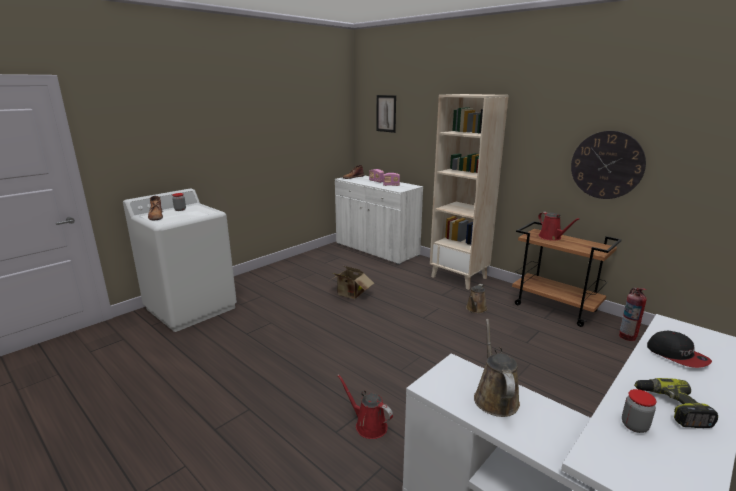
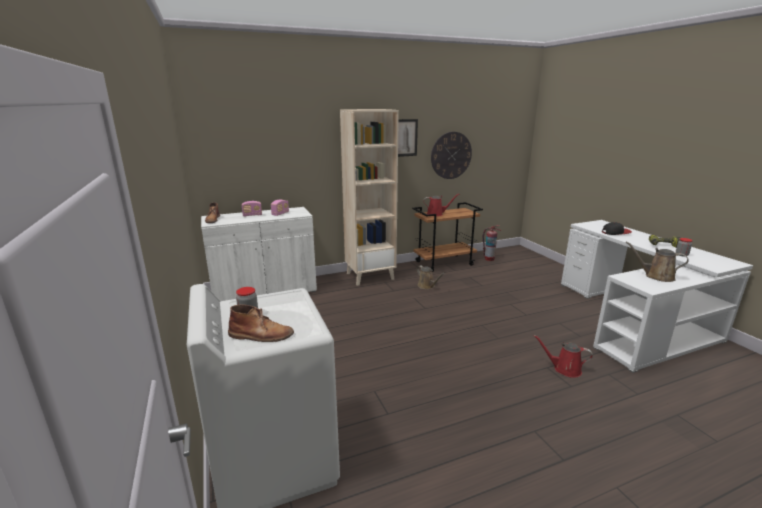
camera: 65 degrees left, 0 degrees up
cardboard box [329,266,374,299] -> none
red watering can [337,374,393,439] -> red watering can turned 45 degrees clockwise [534,335,593,378]
picture [376,95,396,133] -> picture moved to [398,119,418,157]

